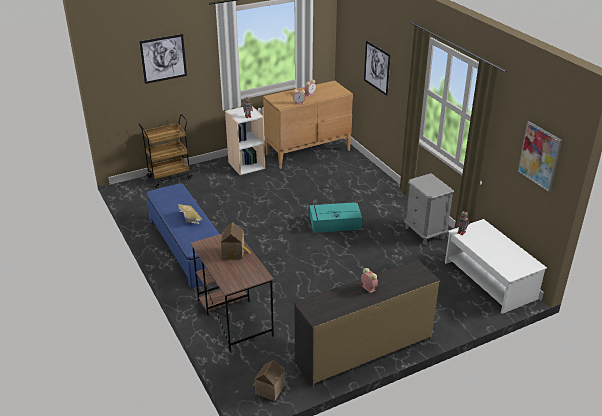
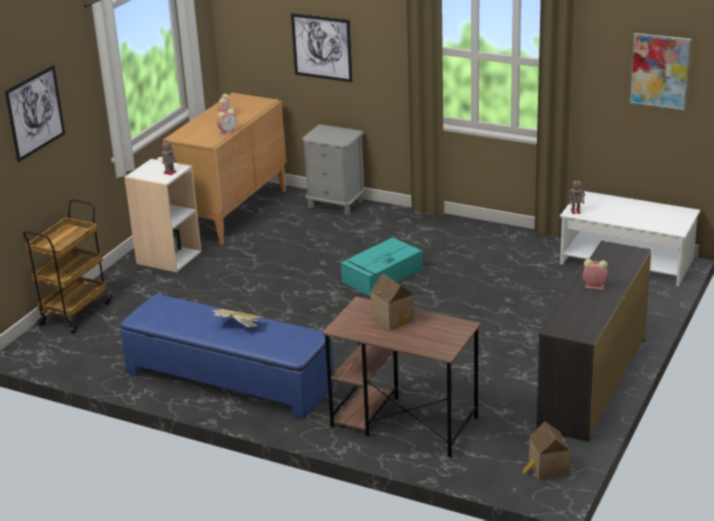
camera: 35 degrees left, 5 degrees down
grey nightstand [404,173,454,245] -> grey nightstand moved to [302,124,366,215]

